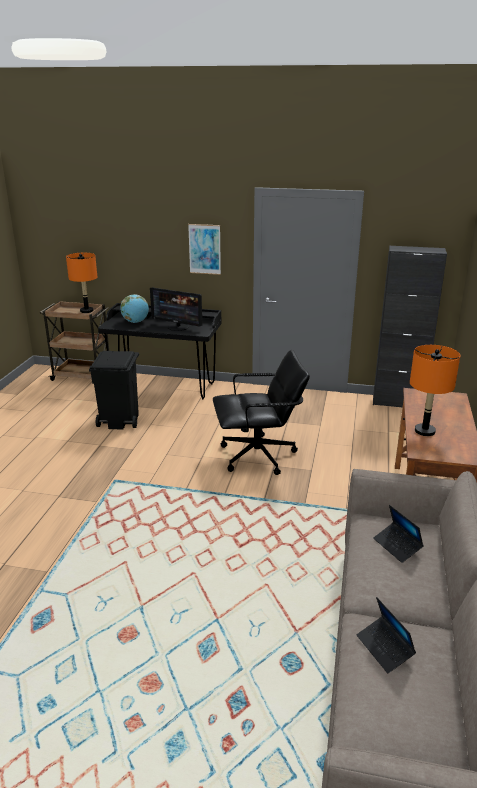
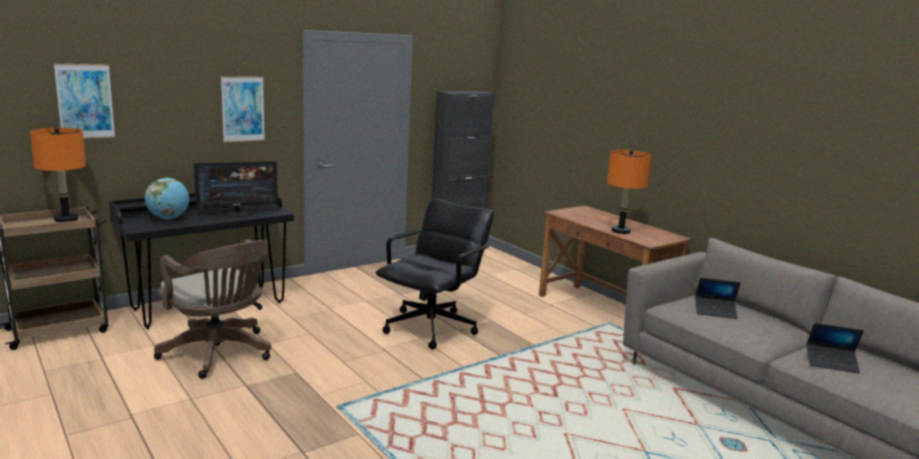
camera: 50 degrees left, 10 degrees down
black trash can [89,351,139,430] -> brown office chair [154,239,271,379]
none -> picture [54,64,115,139]

